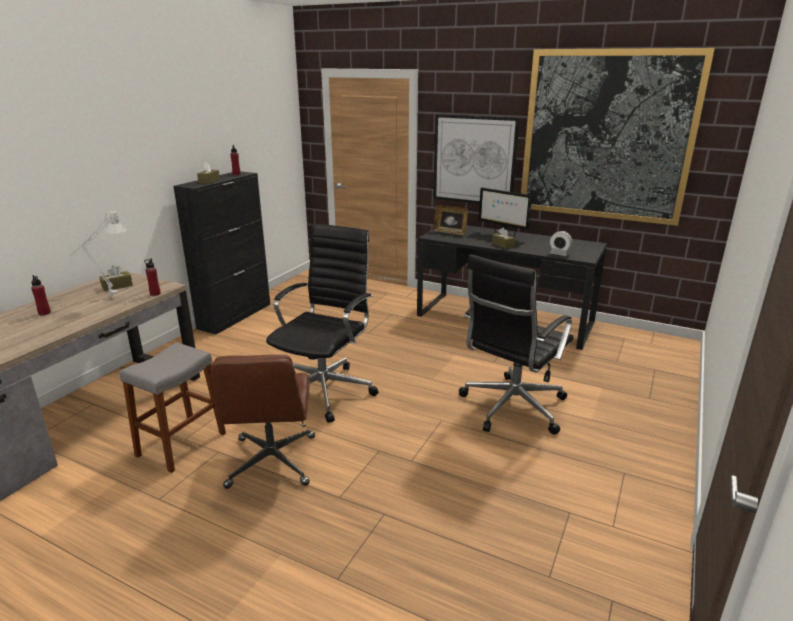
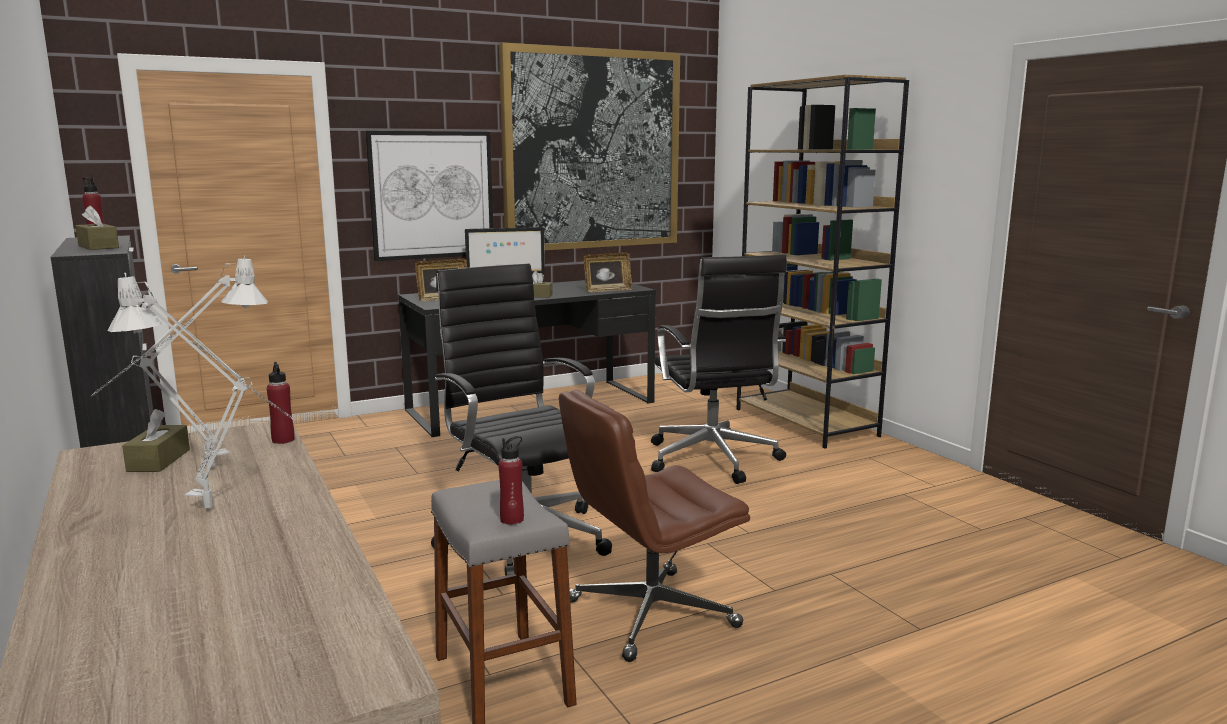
camera: 55 degrees left, 10 degrees down
red bottle [31,275,51,315] -> red bottle moved to [498,436,524,525]
brown office chair [211,355,315,489] -> brown office chair turned 120 degrees clockwise [559,390,750,662]
alarm clock [550,231,572,256] -> picture frame [584,252,633,292]
none -> grey table lamp [107,273,292,508]
none -> brown bookcase [736,75,909,449]

